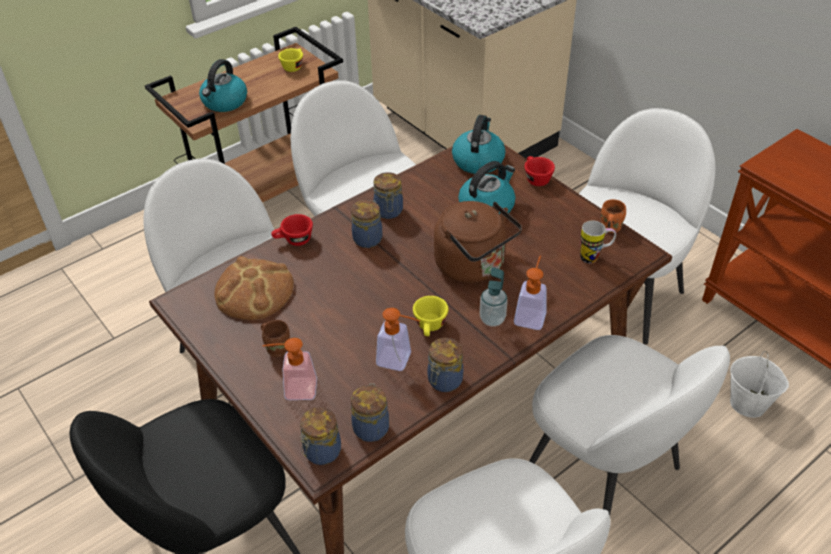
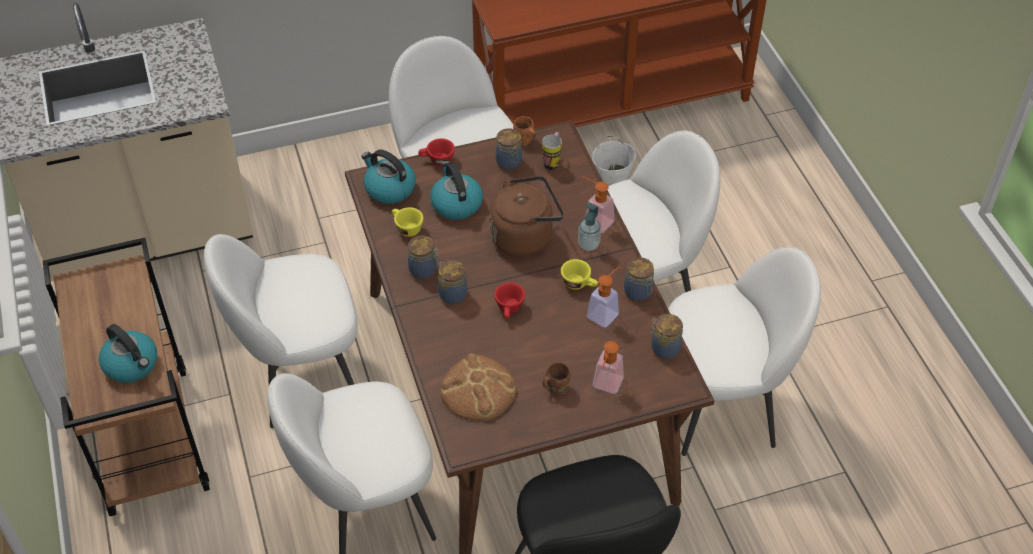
camera: 70 degrees left, 5 degrees up
red cup [271,214,313,246] -> red cup moved to [494,282,525,319]
yellow cup [278,48,303,72] -> yellow cup moved to [392,207,423,237]
jar [300,407,341,465] -> jar moved to [496,128,522,170]

